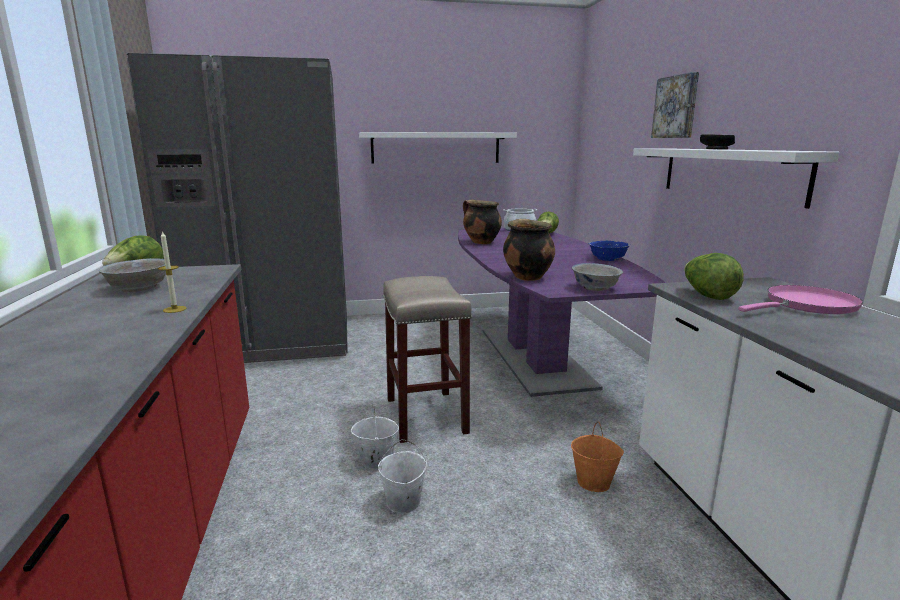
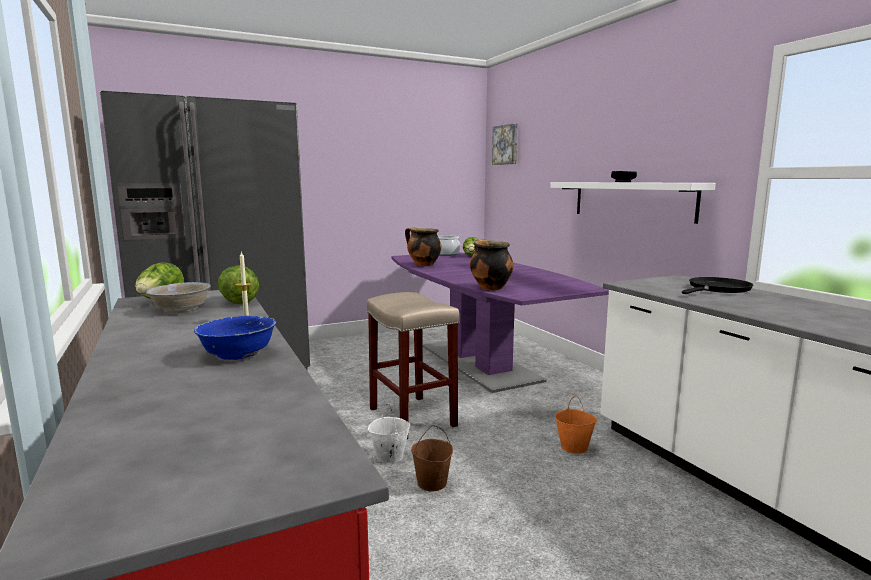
camera: 15 degrees left, 5 degrees down
white shelf [359,132,517,164] -> none
white bucket [378,439,427,513] -> brown bucket [411,425,453,491]
white bowl [572,263,623,291] -> none
blue bowl [589,241,630,261] -> blue bowl moved to [194,316,276,360]
picture [651,72,699,138] -> picture moved to [492,123,518,165]
lettuce [684,253,744,300] -> lettuce moved to [218,265,259,304]
pink frying pan [738,285,863,314] -> black frying pan [682,277,753,294]

